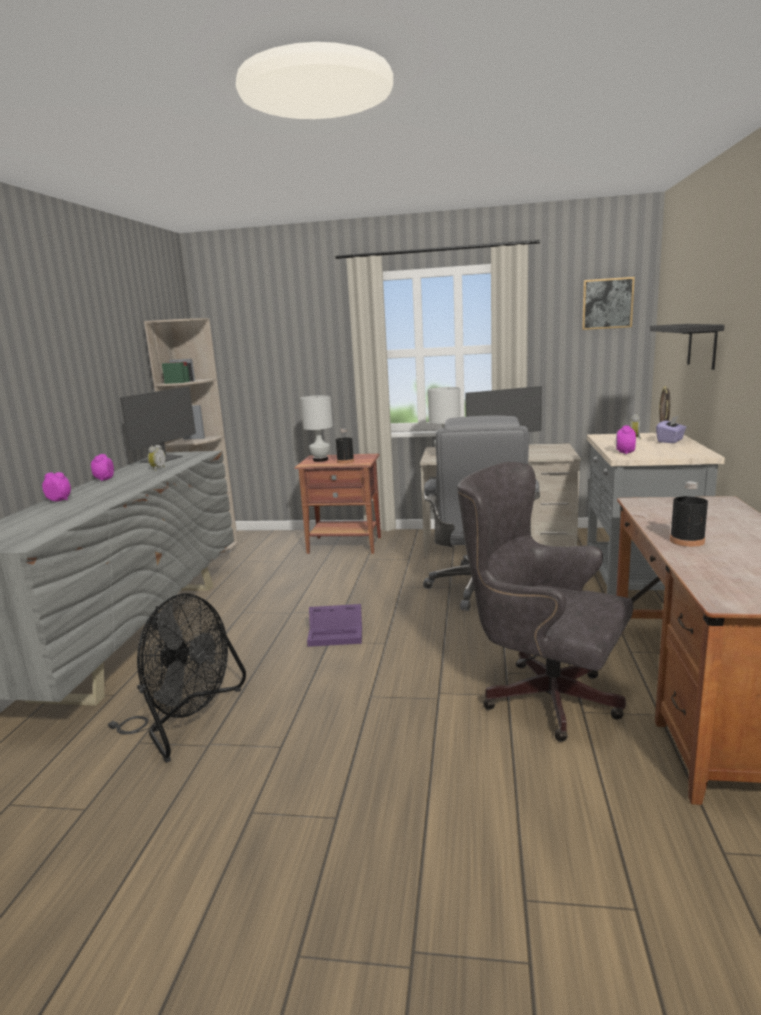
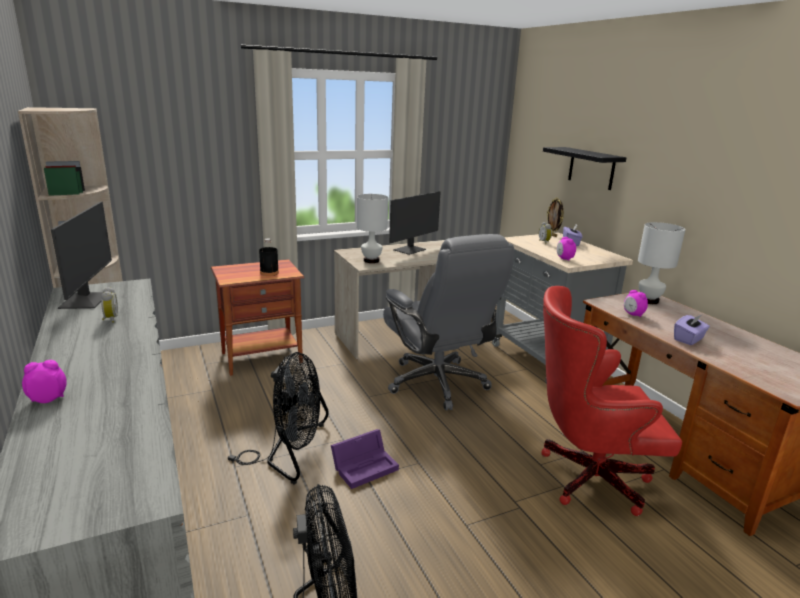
camera: 35 degrees left, 5 degrees up
alarm clock [91,454,114,481] -> alarm clock moved to [624,290,648,317]
white table lamp [300,395,333,462] -> white table lamp moved to [638,222,686,304]
grey office chair [457,462,633,742] -> red office chair [541,286,682,516]
picture [582,277,635,330] -> none
black bottle [670,481,708,547] -> purple tissue box [674,315,710,345]
none -> black fan [227,352,329,485]

